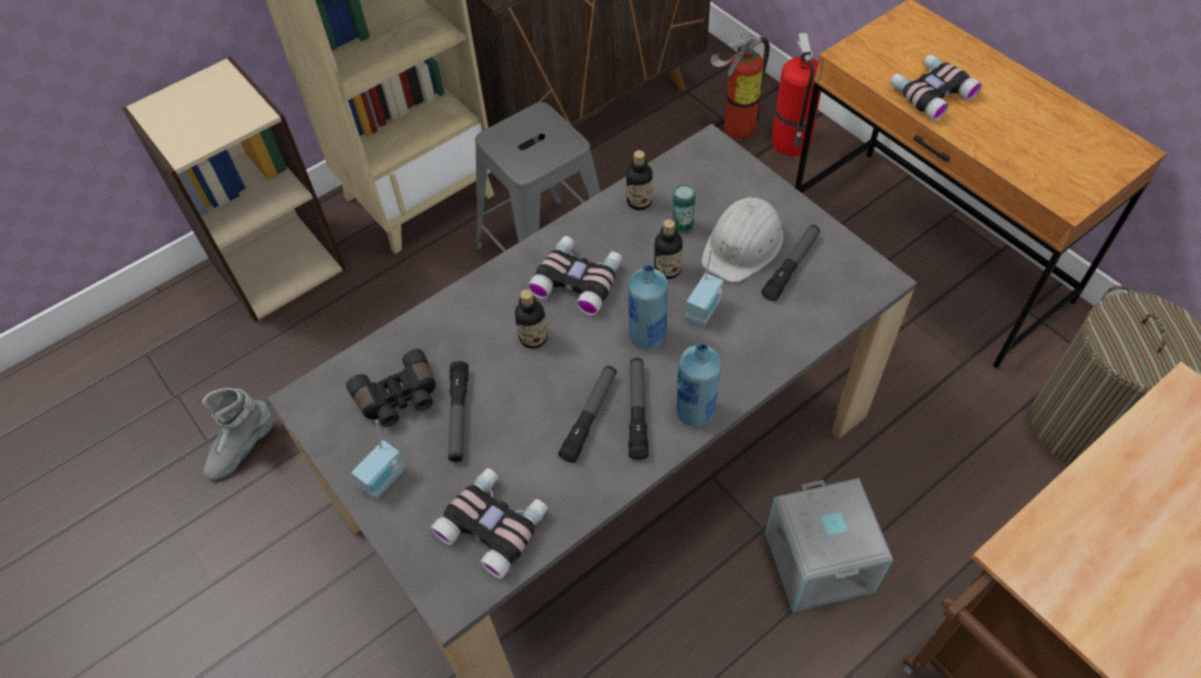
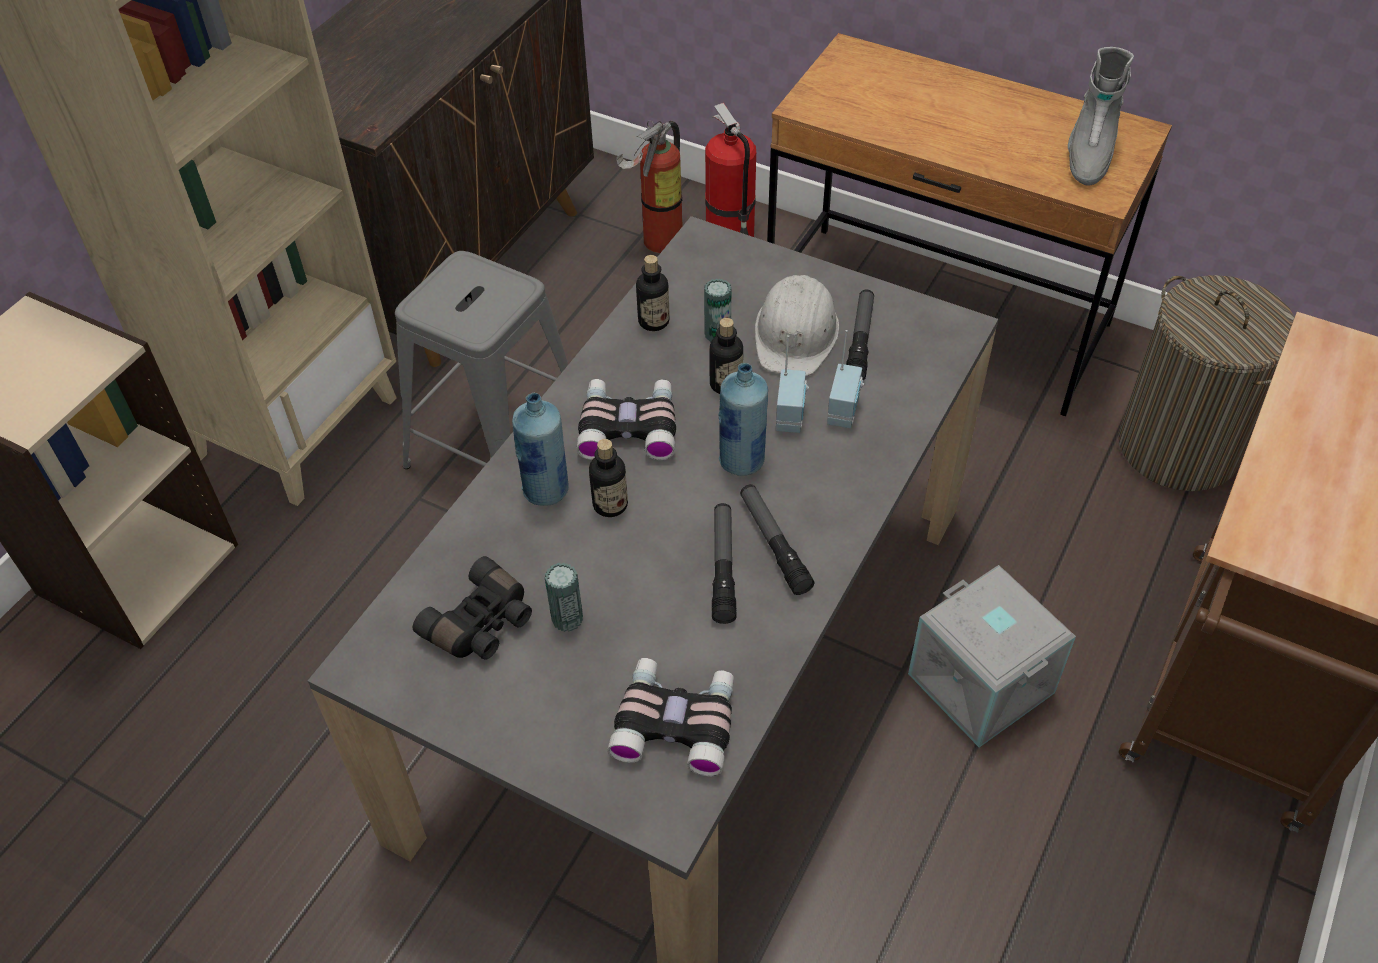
camera: 25 degrees left, 5 degrees down
grey boot [202,388,273,480] -> grey boot moved to [1068,47,1134,186]
radio [351,420,406,500] -> radio moved to [827,330,864,428]
flashlight [448,361,469,462] -> can [545,562,583,632]
blue bottle [676,343,721,426] -> blue bottle moved to [512,393,569,505]
binoculars [890,54,982,121] -> none

